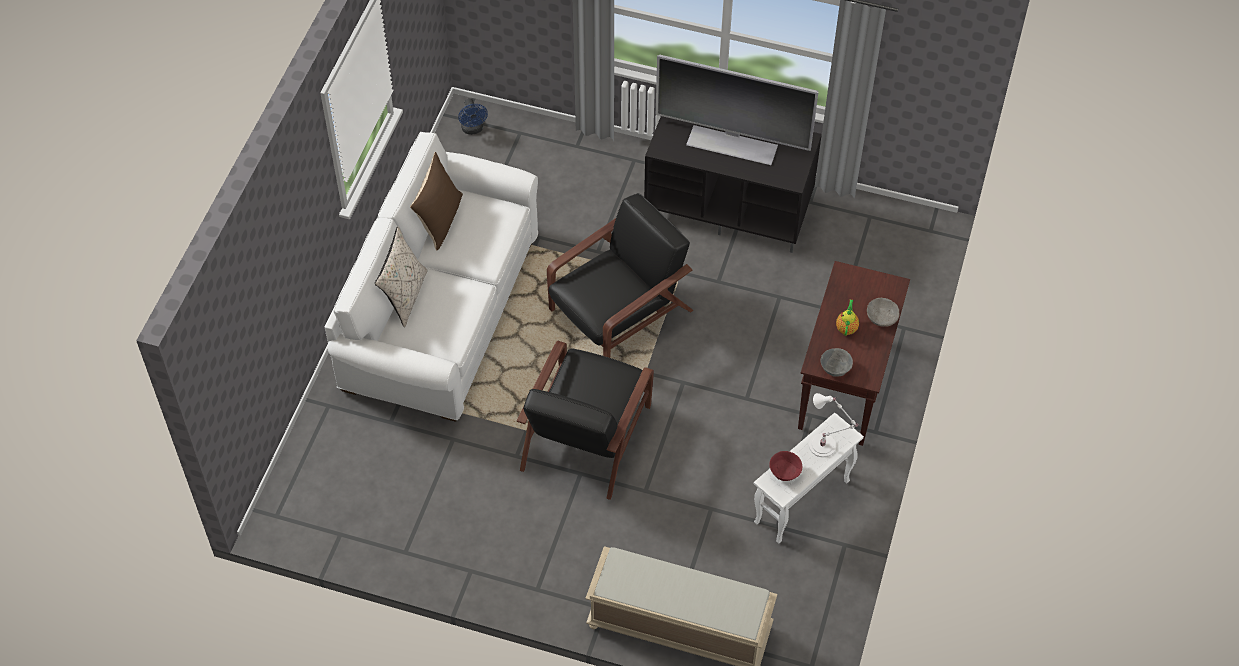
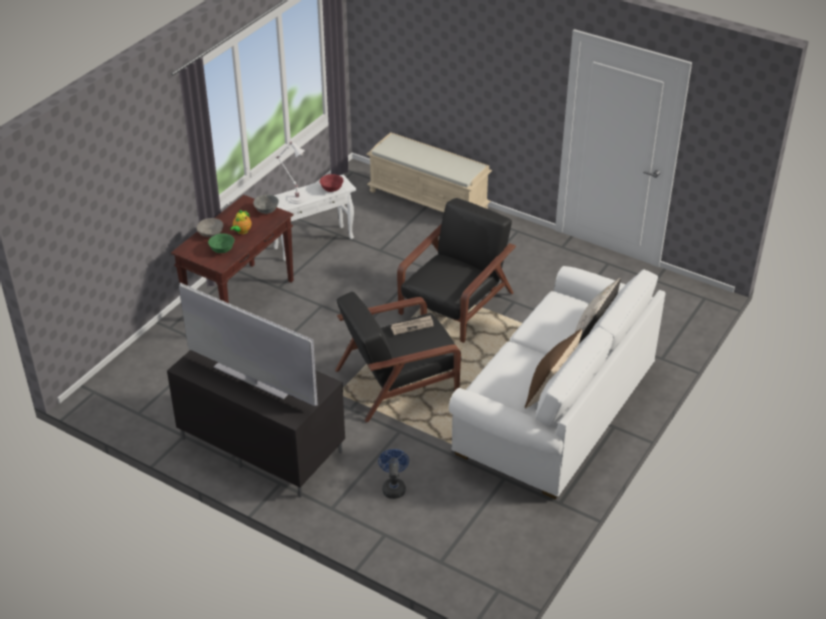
camera: 165 degrees left, 15 degrees down
blue fan [458,98,488,135] -> blue fan moved to [378,449,409,499]
none -> green bowl [208,233,235,253]
none -> newspaper [391,315,434,335]

